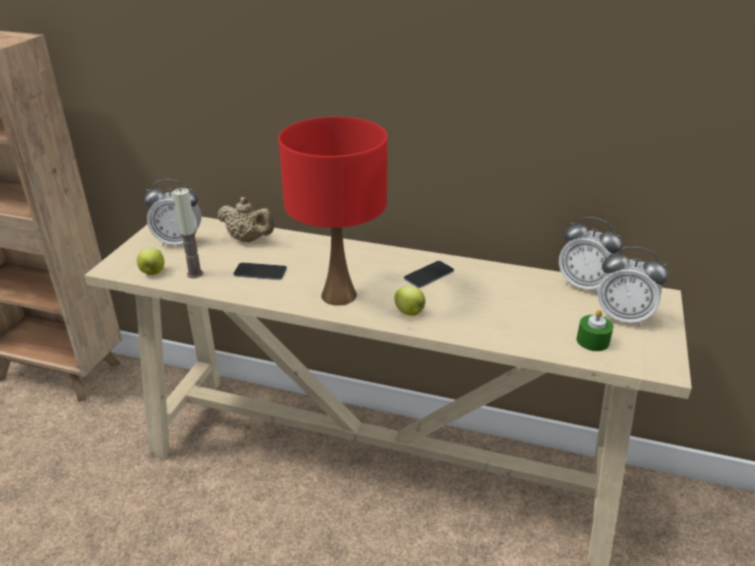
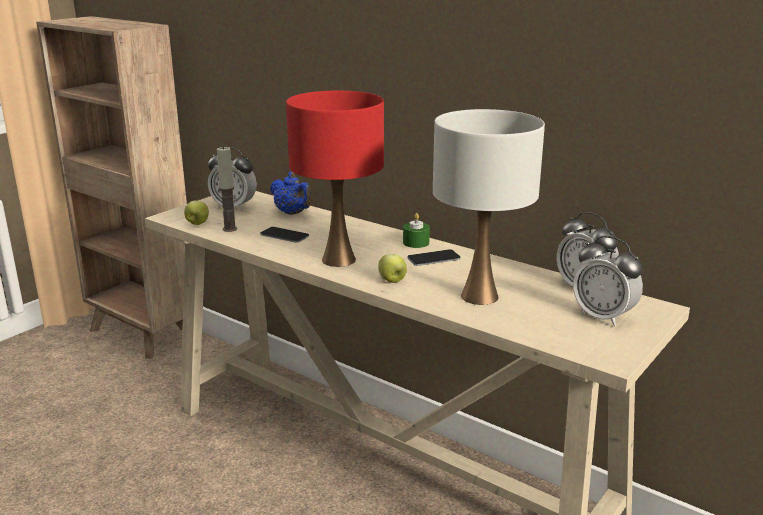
camera: 20 degrees right, 10 degrees down
beige teapot [217,197,274,242] -> blue teapot [270,172,312,215]
green candle [577,310,613,351] -> green candle moved to [403,213,430,248]
none -> white table lamp [433,109,545,305]

